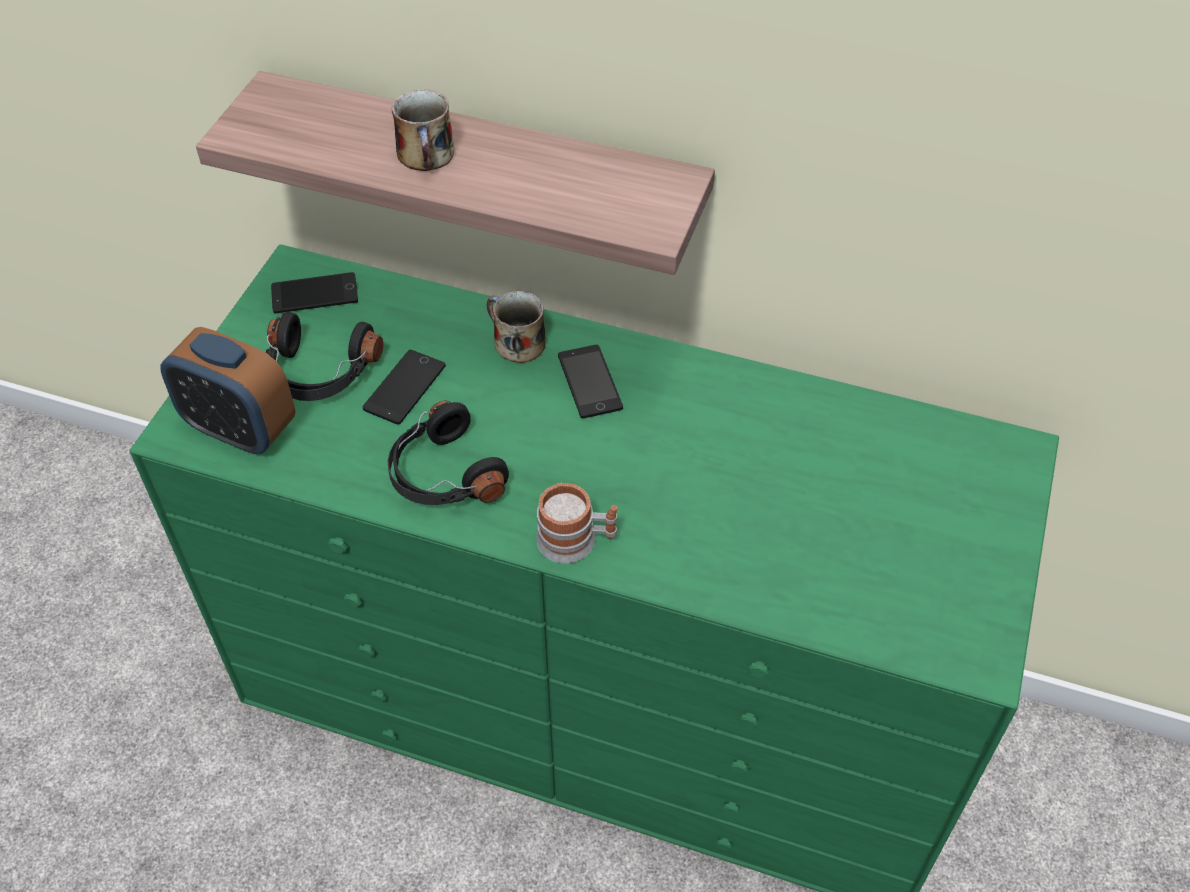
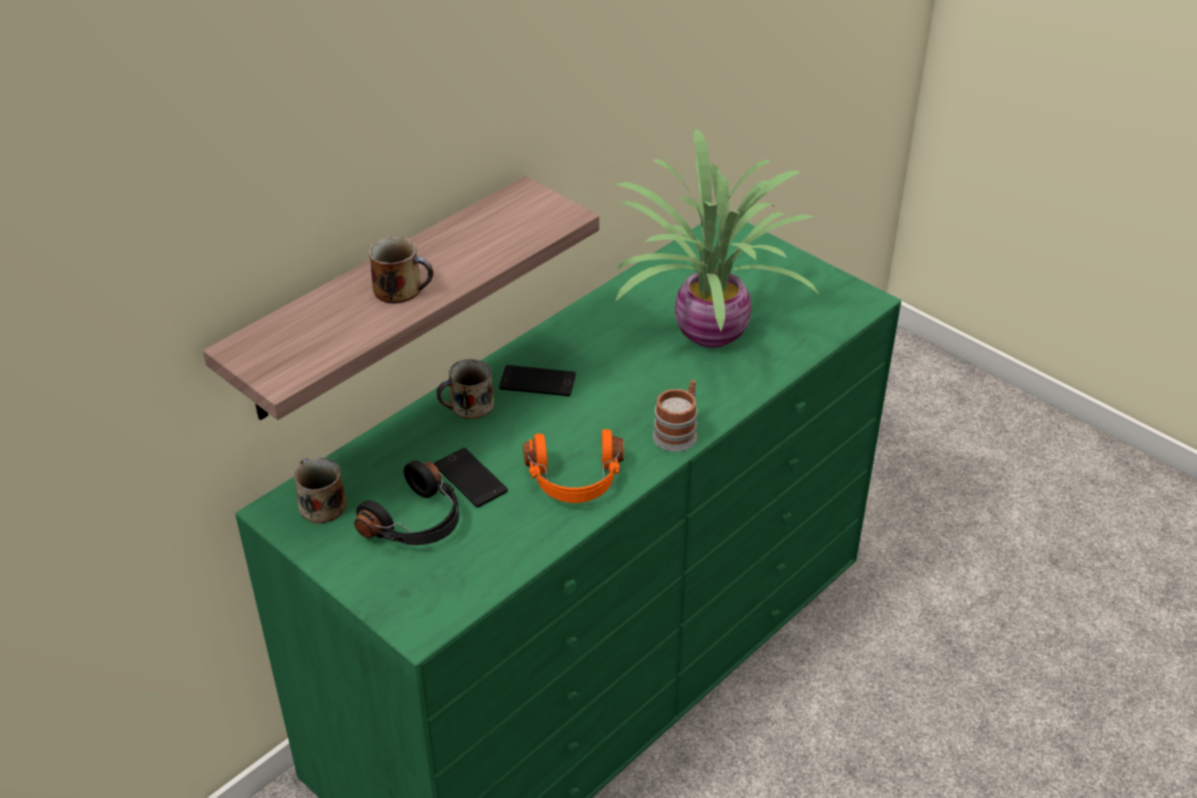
camera: 65 degrees left, 10 degrees down
alarm clock [160,327,295,454] -> none
phone [271,272,358,314] -> mug [294,458,346,523]
black headphones [388,401,509,505] -> orange headphones [523,429,624,503]
none -> potted plant [613,129,819,348]

